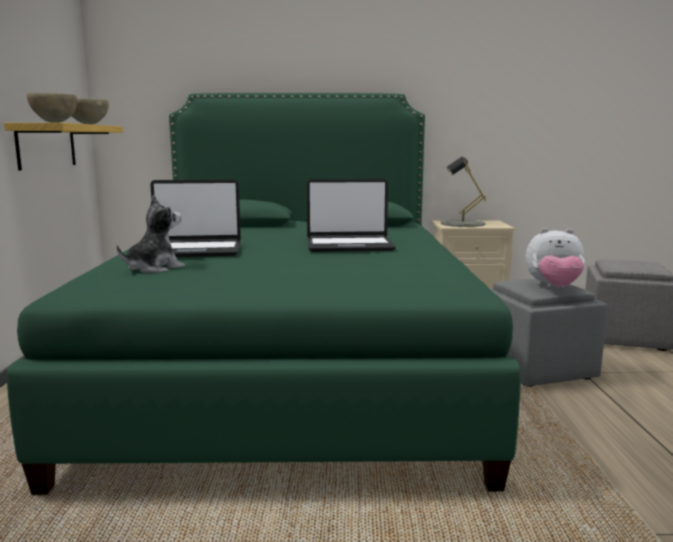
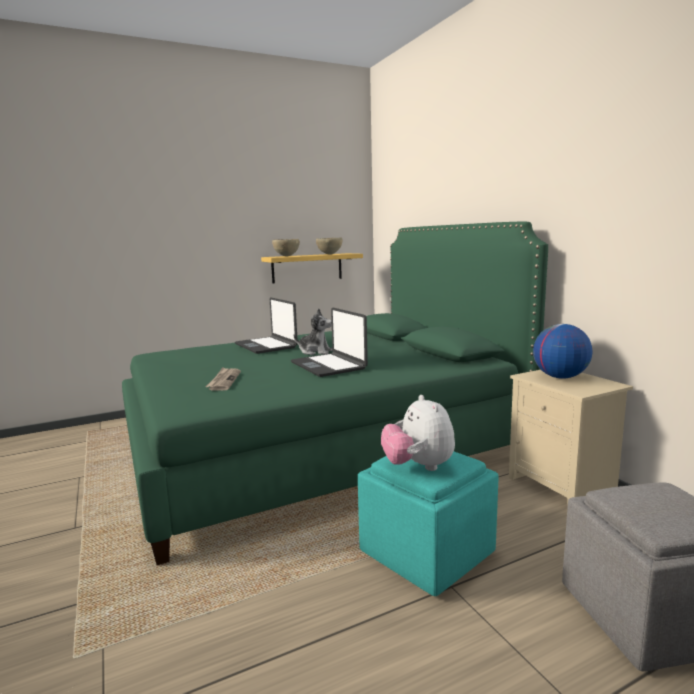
camera: 65 degrees right, 0 degrees up
plush toy [117,195,185,274] -> plush toy moved to [294,309,333,355]
grey table lamp [441,157,486,227] -> globe [533,324,592,379]
grey ottoman [489,279,608,387] -> turquoise ottoman [358,452,499,596]
none -> newspaper [206,367,241,391]

